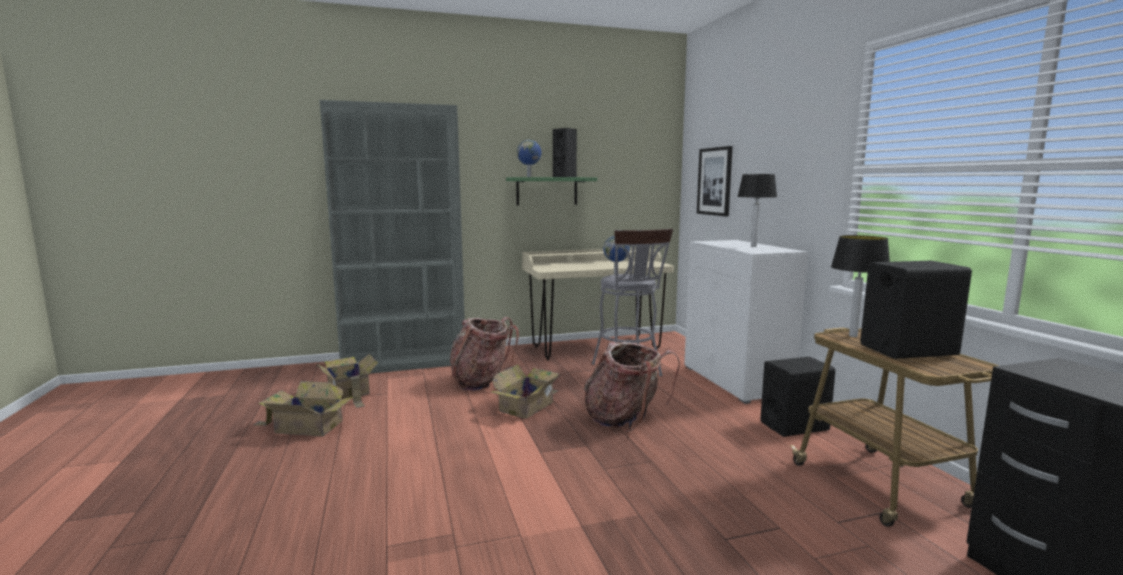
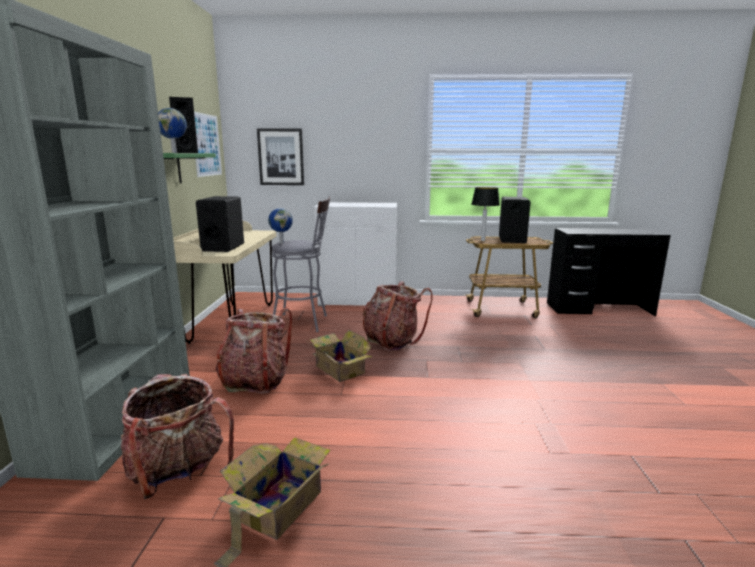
camera: 70 degrees left, 5 degrees up
cardboard box [316,354,378,408] -> backpack [121,374,234,499]
table lamp [737,174,777,247] -> none
black speaker [760,357,836,437] -> black speaker moved to [196,196,244,252]
none -> picture [194,112,222,177]

